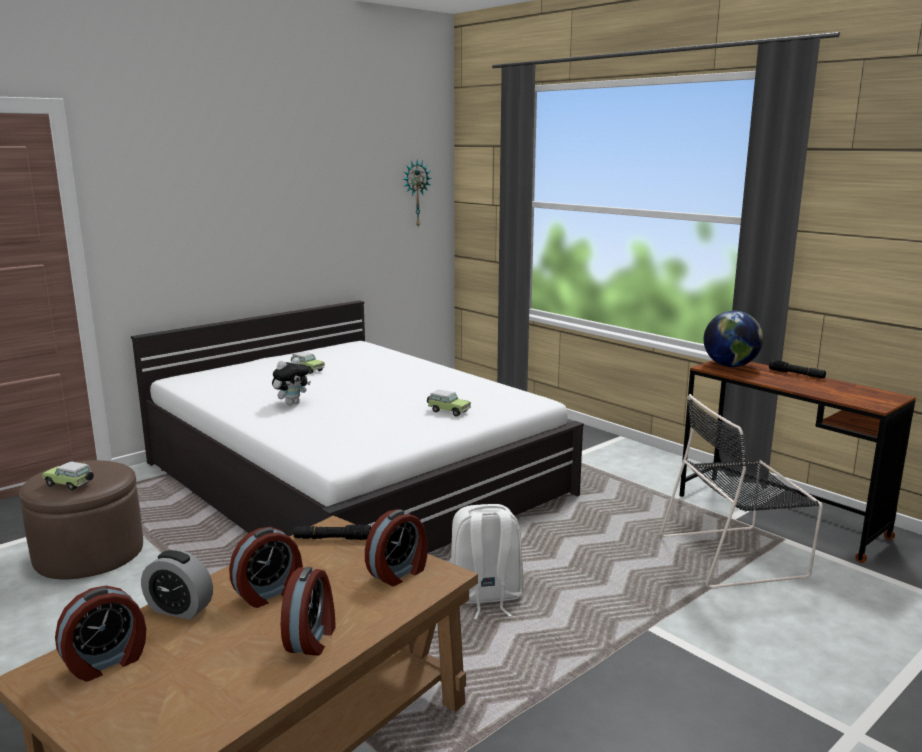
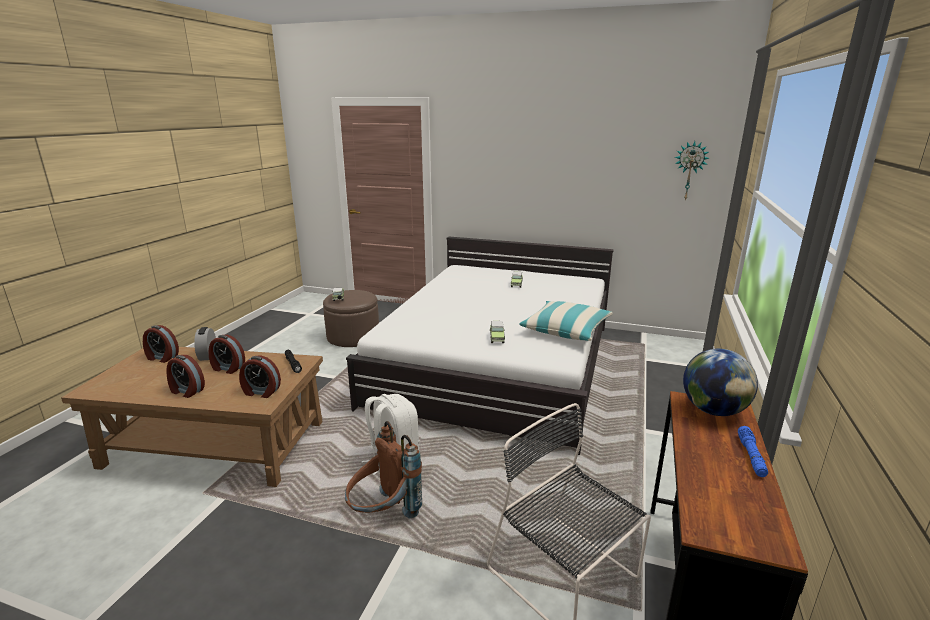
camera: 60 degrees right, 5 degrees up
plush toy [272,358,311,405] -> none
alarm clock [281,567,336,656] -> alarm clock turned 45 degrees clockwise [166,355,205,398]
black flashlight [769,360,826,379] -> blue flashlight [738,426,768,477]
none -> brown backpack [345,421,422,518]
none -> pillow [519,301,613,341]

